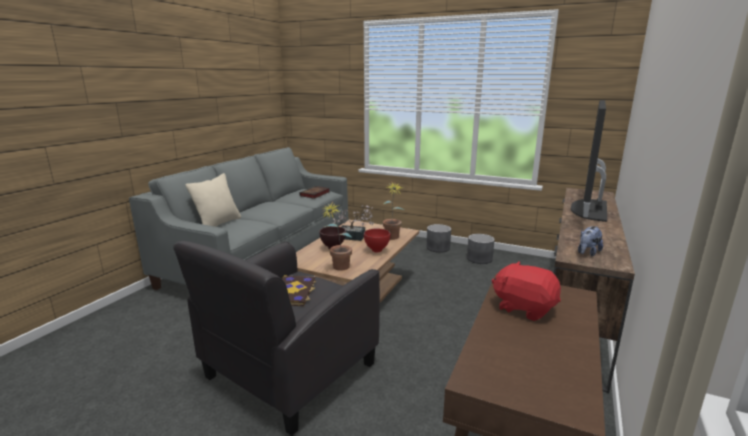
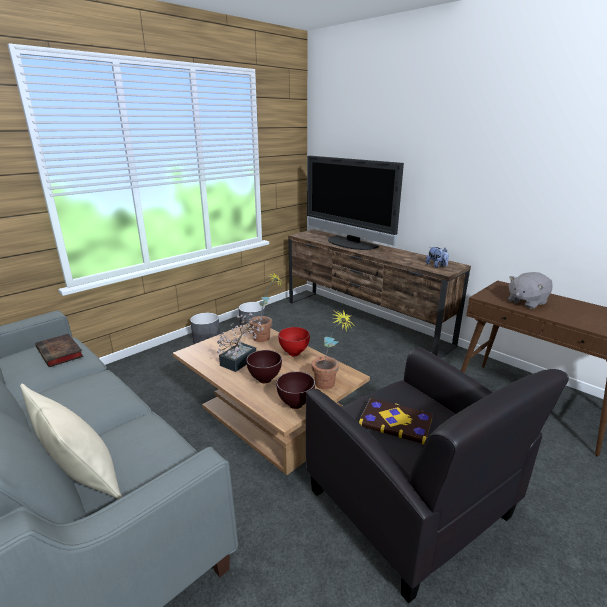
camera: 70 degrees left, 5 degrees up
red plush toy [491,261,561,321] -> grey plush toy [508,272,553,309]
none -> brown bowl [276,371,315,409]

